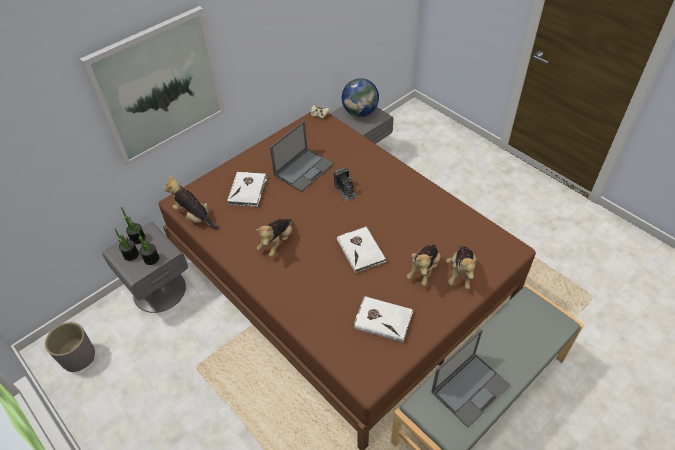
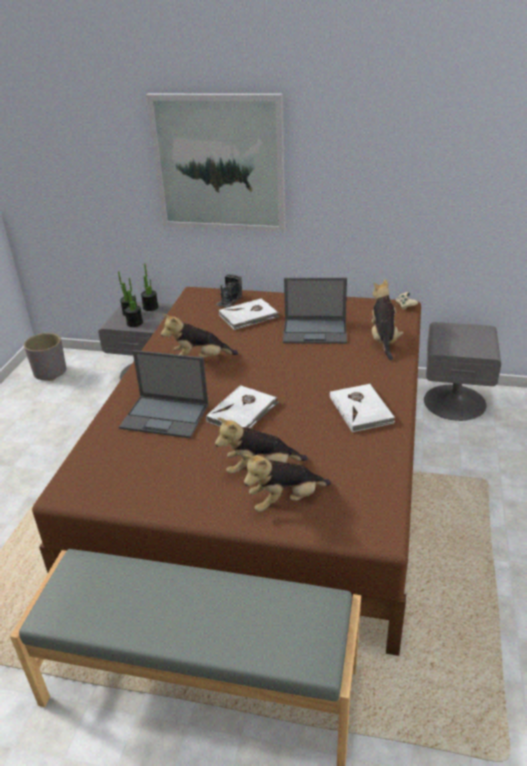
camera: 55 degrees right, 15 degrees down
plush toy [163,175,219,229] -> plush toy moved to [372,279,404,361]
camera [334,167,358,201] -> camera moved to [216,274,242,308]
globe [342,78,379,117] -> none
white book [354,296,413,343] -> white book moved to [330,384,395,432]
laptop [431,329,511,427] -> laptop moved to [119,350,209,438]

